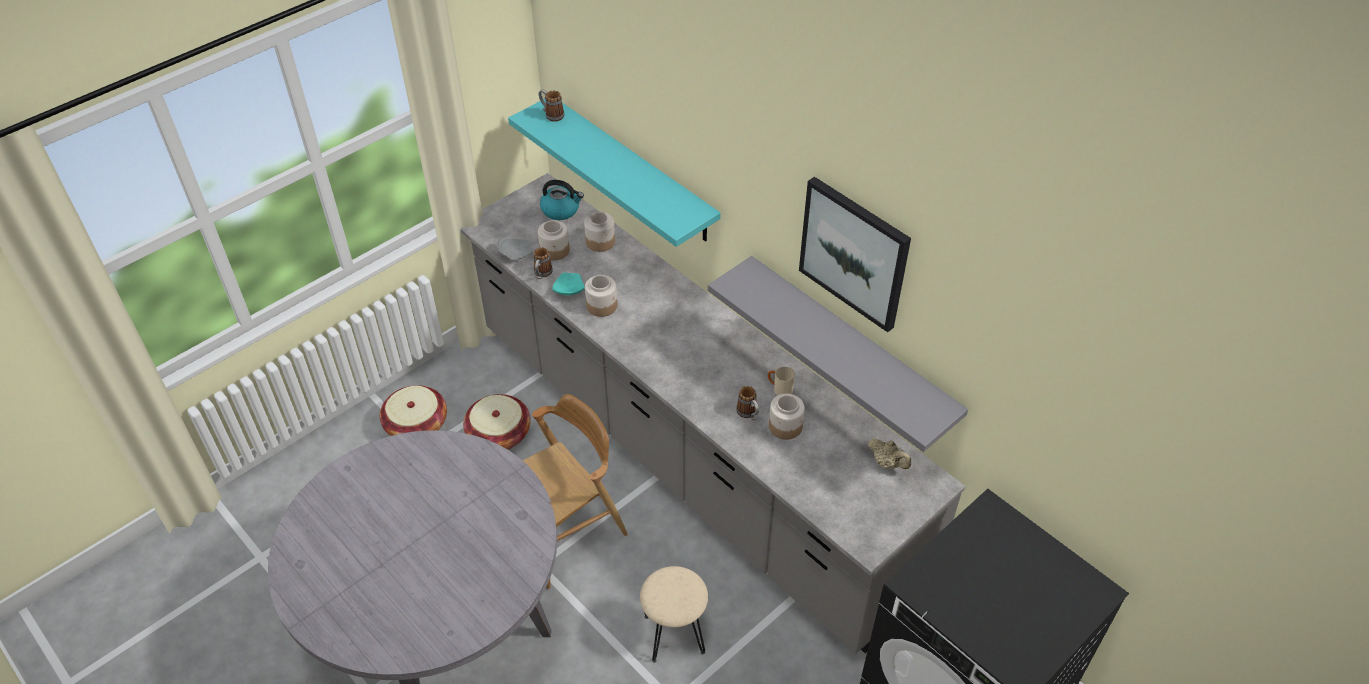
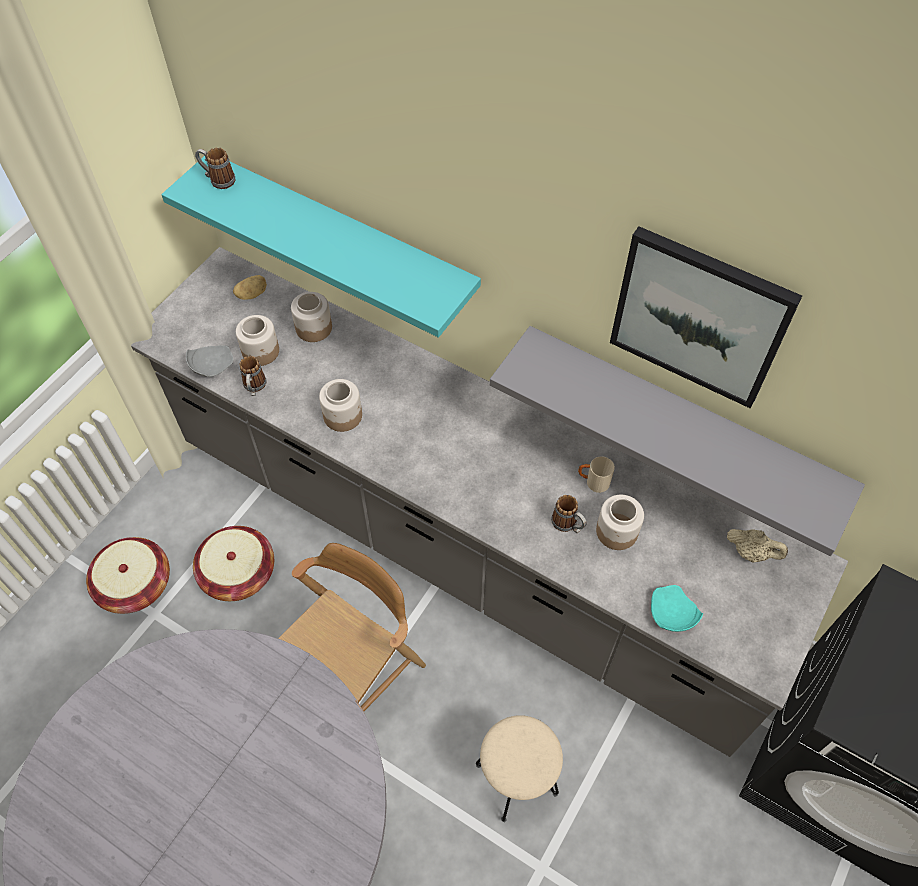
camera: 15 degrees left, 10 degrees up
kettle [540,180,584,220] -> potato [233,275,267,300]
turquoise plate [552,272,585,296] -> turquoise plate moved to [651,585,703,632]

